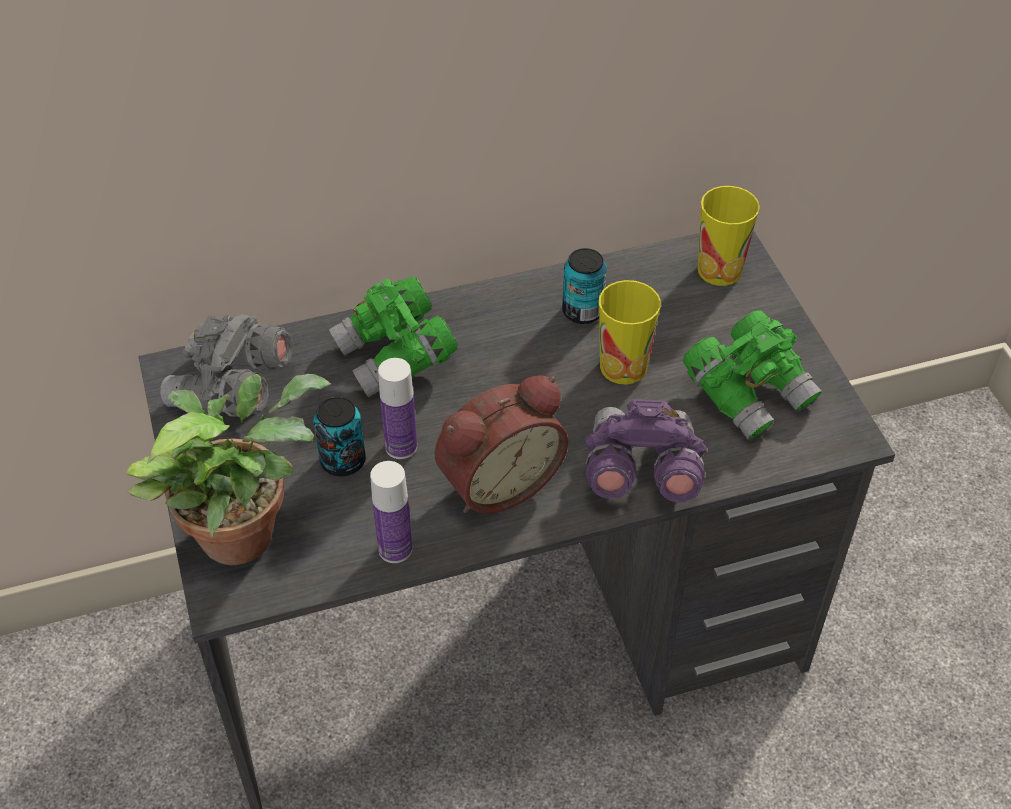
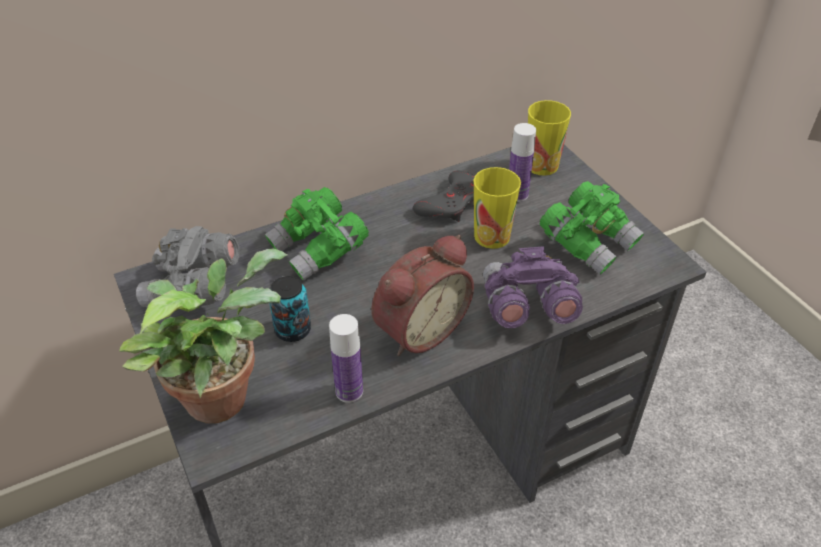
camera: 10 degrees left, 5 degrees down
bottle [378,358,417,459] -> bottle moved to [509,123,536,202]
can [562,248,607,324] -> grey game controller [413,170,475,222]

